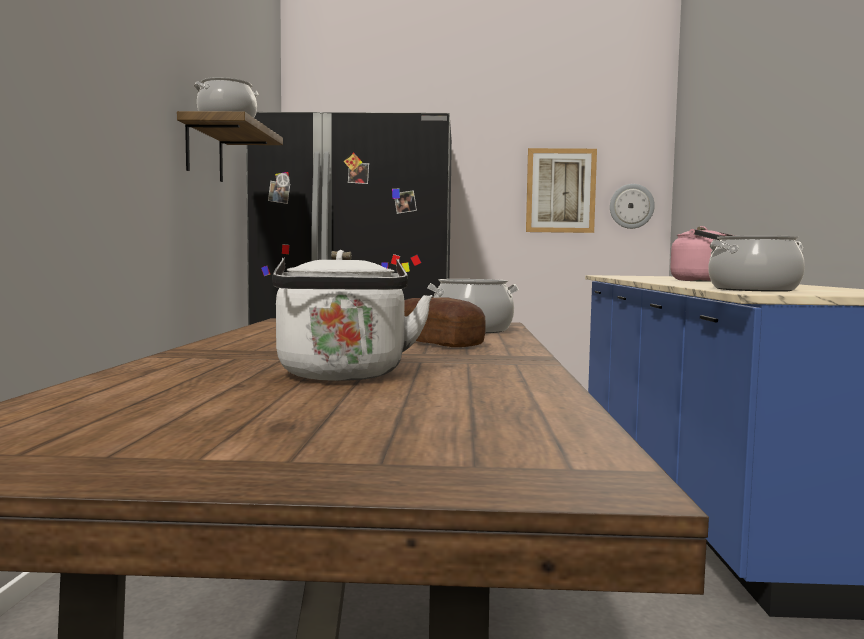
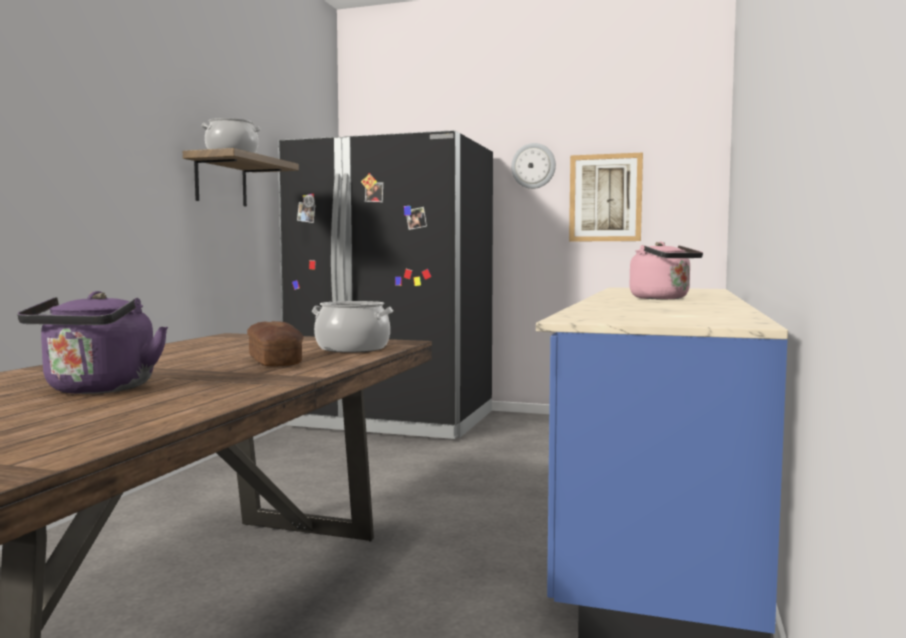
camera: 15 degrees right, 0 degrees up
white kettle [272,250,433,381] -> purple kettle [17,291,168,394]
wall clock [610,184,655,229] -> wall clock moved to [511,143,556,189]
cooking pot [709,236,805,292] -> none

